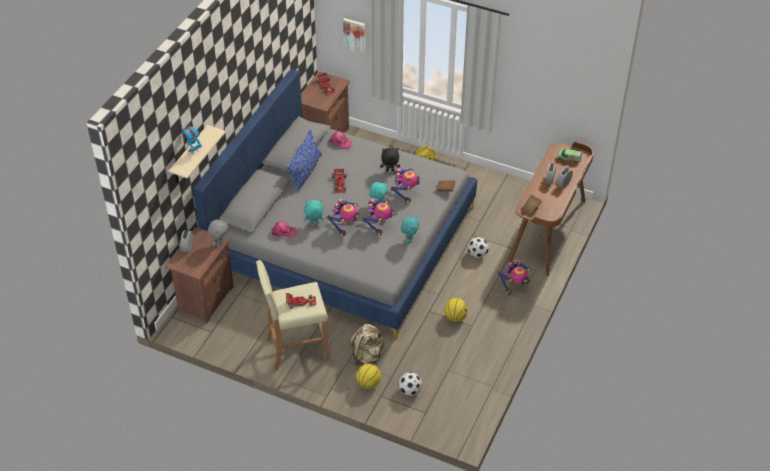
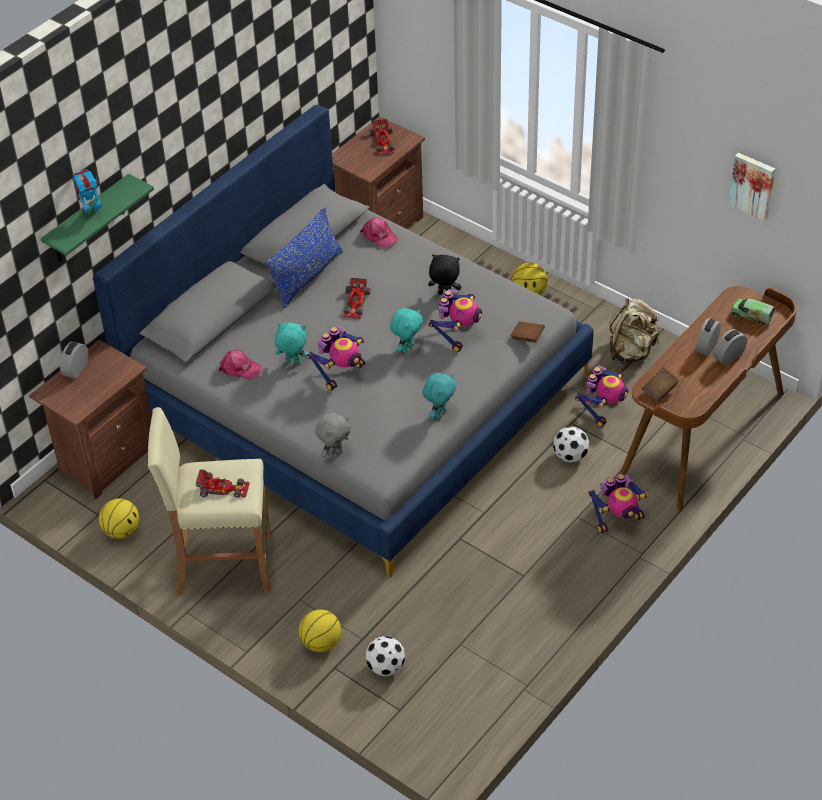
camera: 15 degrees right, 0 degrees up
beige shelf [169,125,226,183] -> green shelf [41,174,154,262]
grey plush toy [208,220,228,247] -> grey plush toy moved to [315,413,351,459]
picture [343,18,366,53] -> picture moved to [729,153,775,221]
beige backpack [350,324,384,367] -> beige backpack moved to [609,298,659,364]
toy robot [362,198,394,236] -> toy robot moved to [575,366,628,427]
basketball [444,298,468,322] -> basketball moved to [99,498,139,539]

